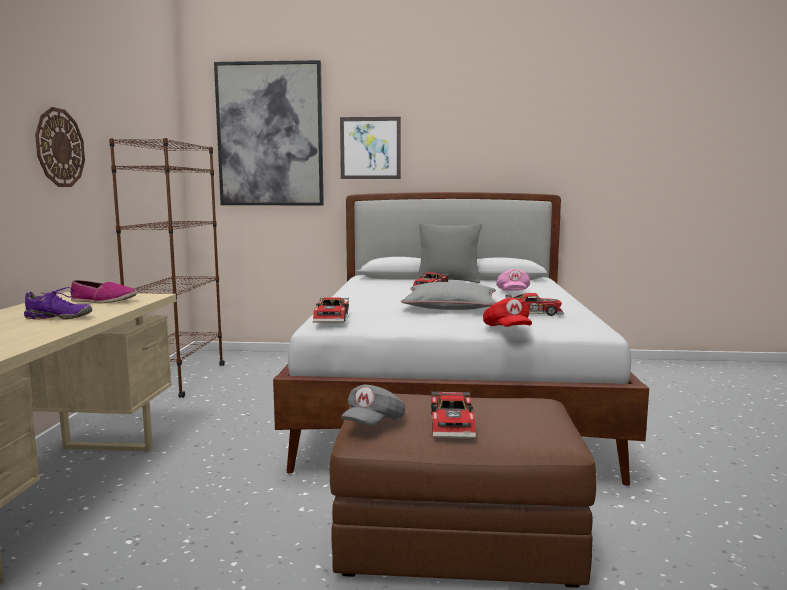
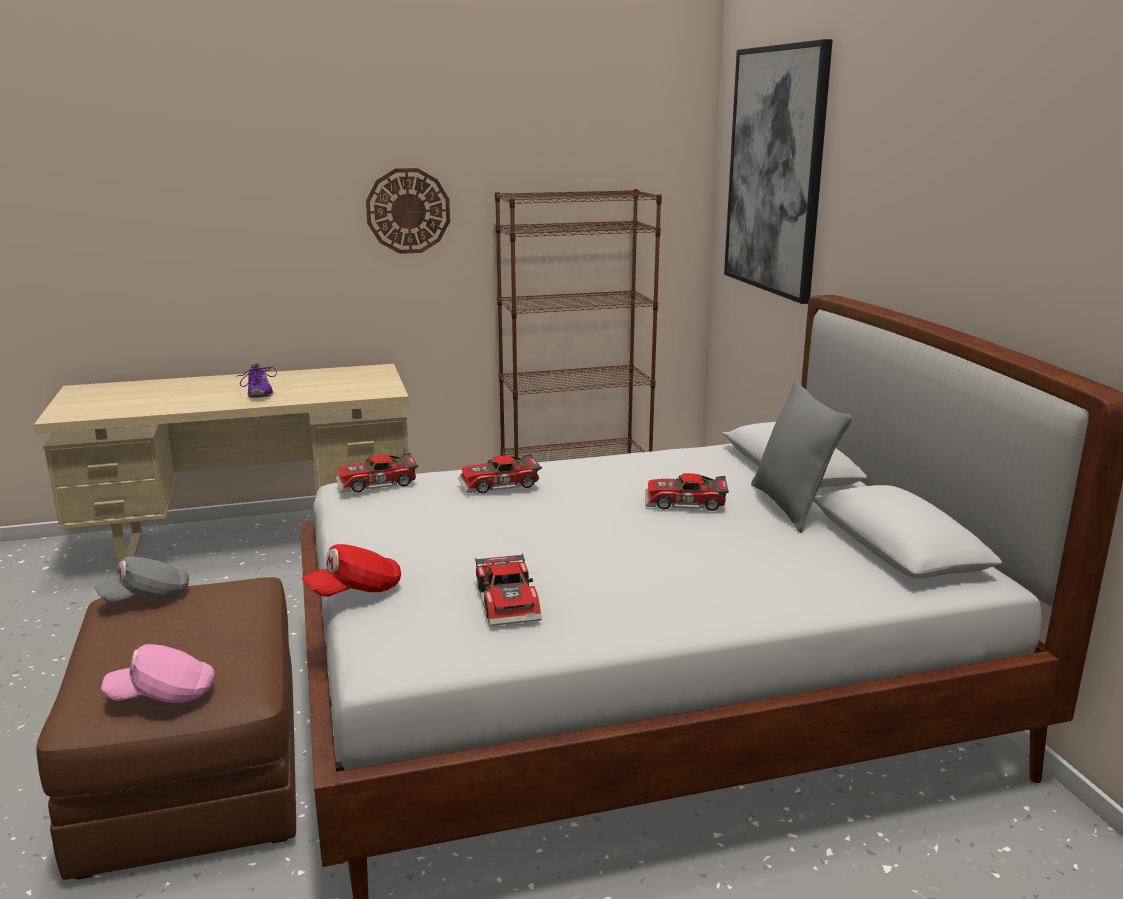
camera: 70 degrees right, 10 degrees up
shoe [71,280,137,303] -> none
picture [340,117,401,179] -> none
grey cap [341,384,405,426] -> grey cap turned 45 degrees counterclockwise [94,556,189,603]
grey pillow [401,282,497,310] -> none
toy car [431,391,476,438] -> toy car moved to [458,454,542,493]
pink cap [496,269,530,291] -> pink cap moved to [101,644,215,703]

